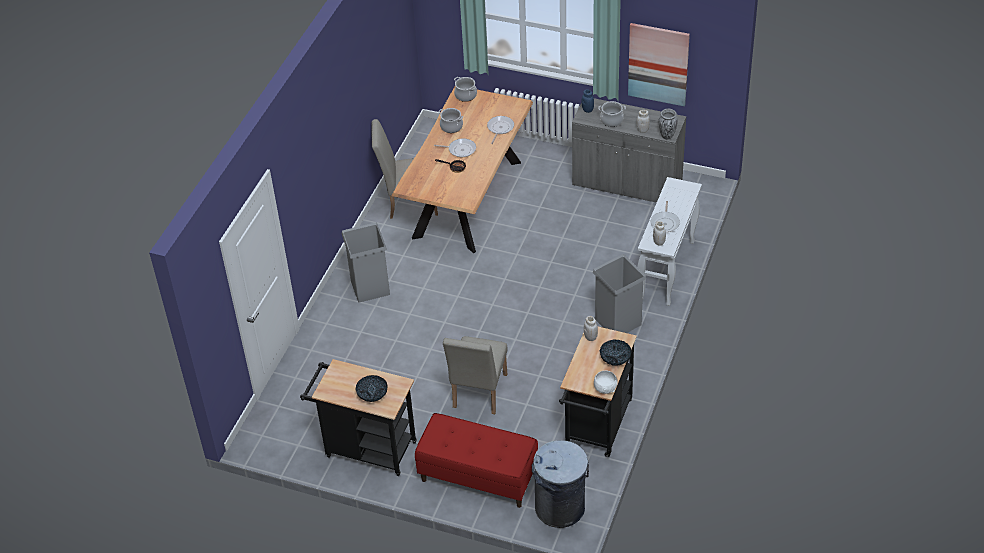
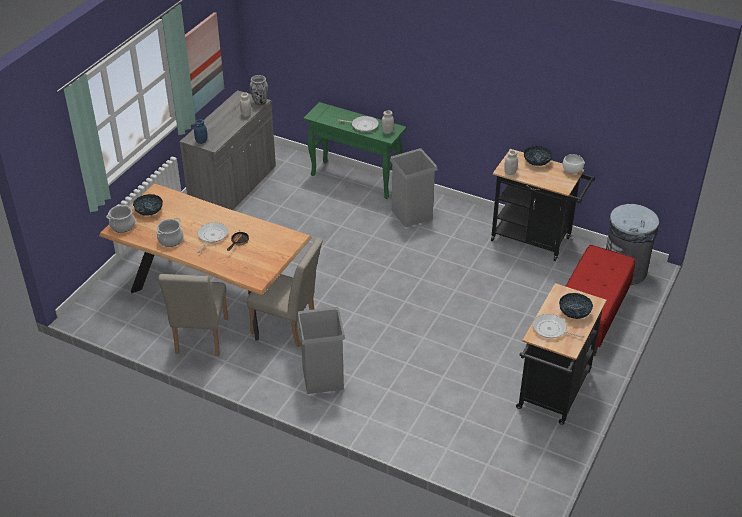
camera: 85 degrees left, 5 degrees down
beige chair [443,336,508,414] -> beige chair moved to [247,237,323,347]
frying pan [487,116,514,144] -> frying pan moved to [533,314,585,338]
cooking pot [598,101,626,127] -> none
white console table [638,177,702,306] -> green console table [303,102,406,199]
none -> bowl [133,194,163,216]

